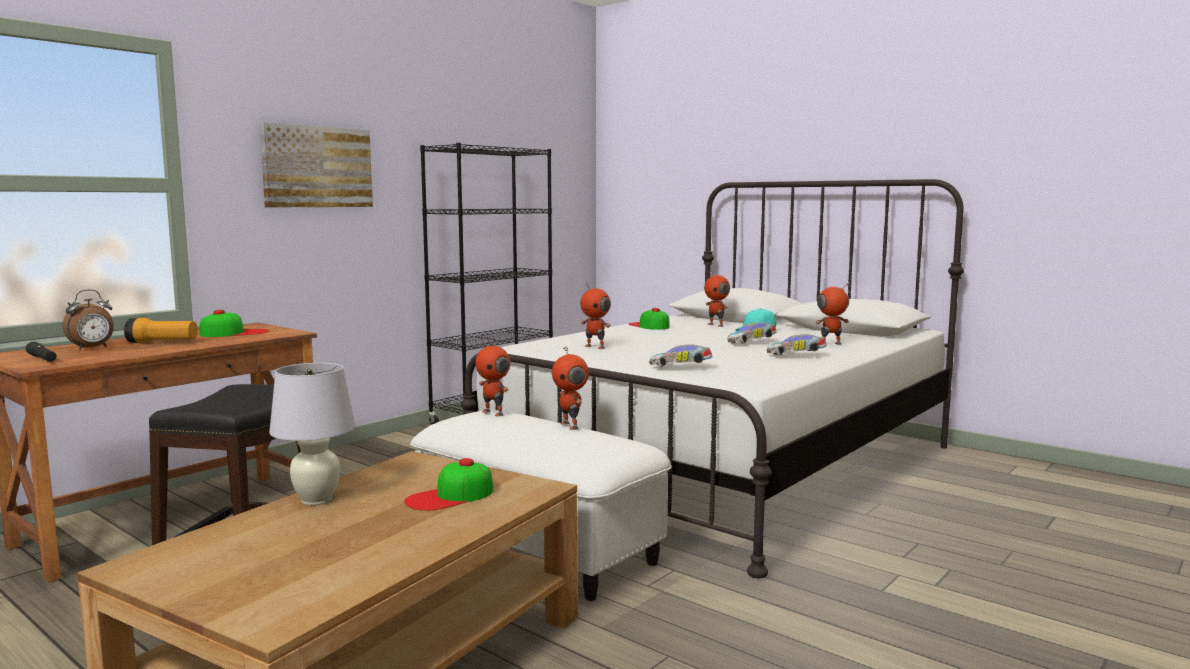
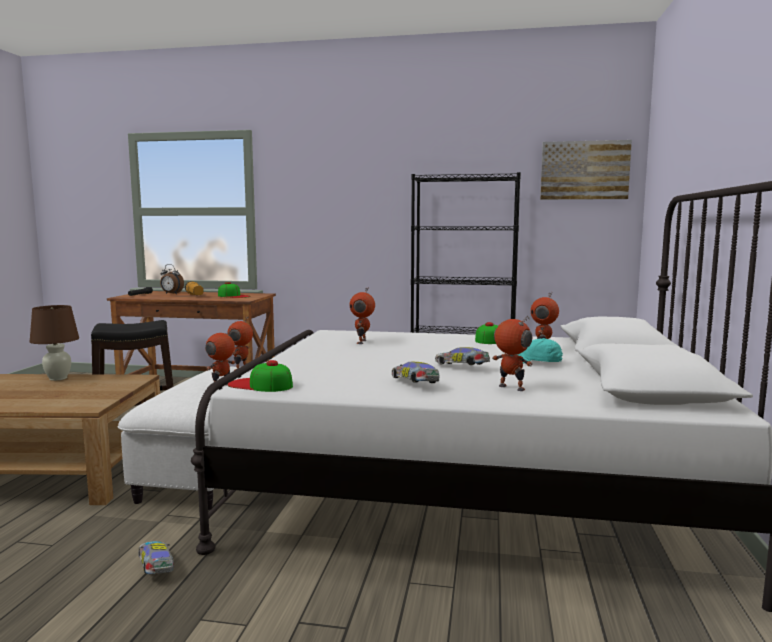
camera: 60 degrees right, 0 degrees up
picture [259,122,373,208] -> picture moved to [540,140,632,200]
white table lamp [269,363,355,505] -> brown table lamp [30,305,79,381]
cap [404,458,494,511] -> cap moved to [228,360,293,392]
toy car [649,344,713,367] -> toy car moved to [139,541,174,574]

